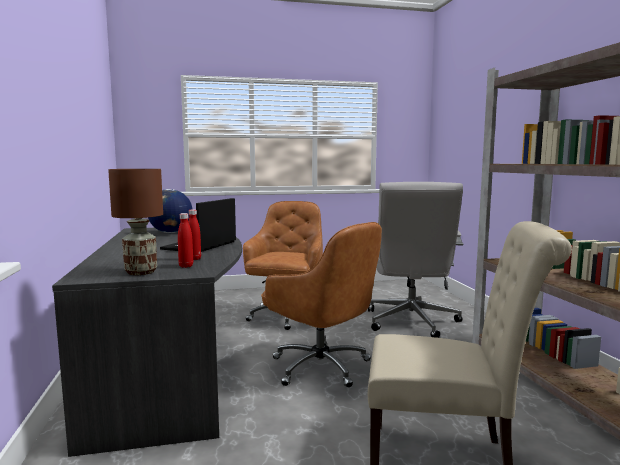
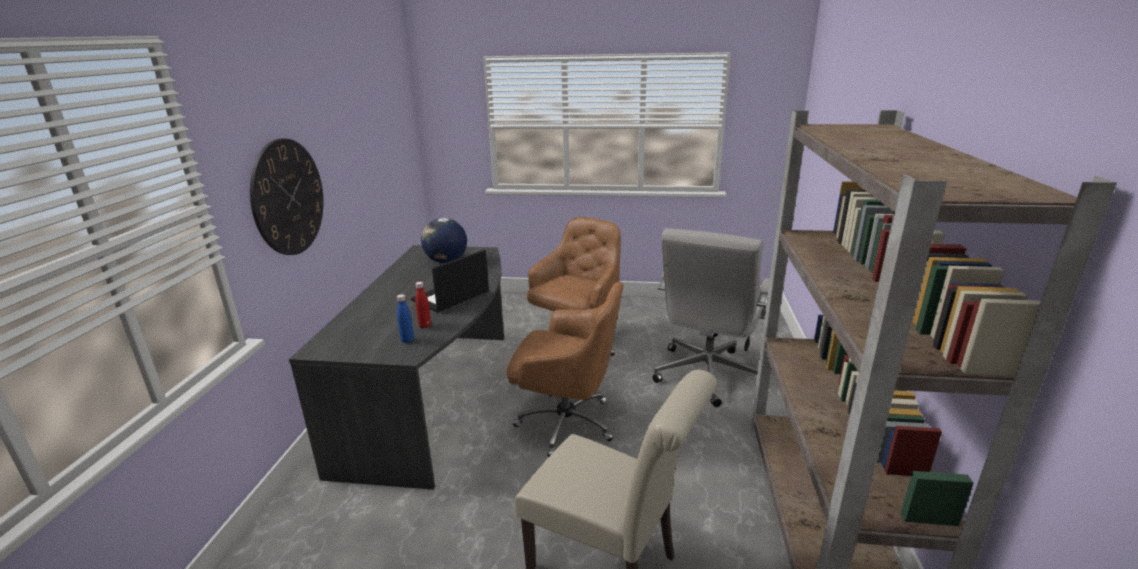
camera: 20 degrees right, 15 degrees up
brown table lamp [108,169,163,275] -> none
red bottle [178,213,193,268] -> blue bottle [397,294,414,343]
brown office chair [261,222,382,387] -> brown office chair turned 45 degrees counterclockwise [506,281,624,457]
none -> wall clock [250,139,323,255]

